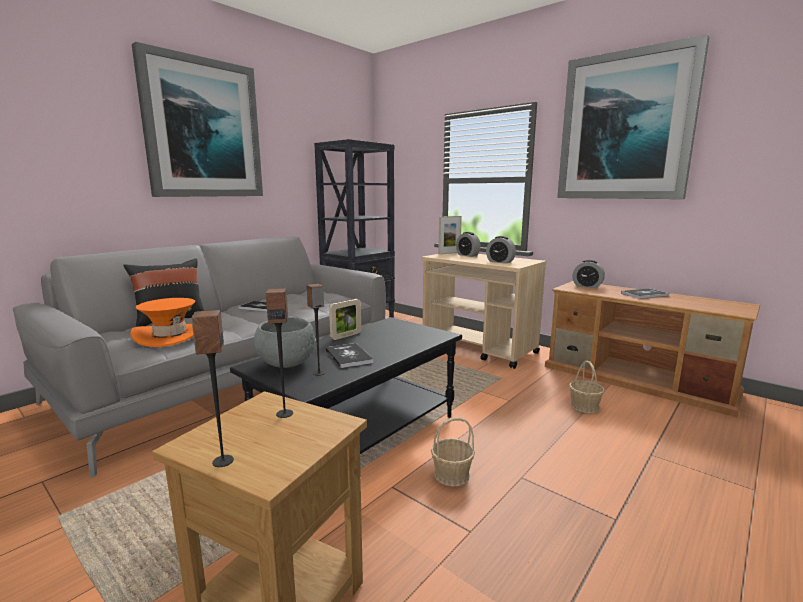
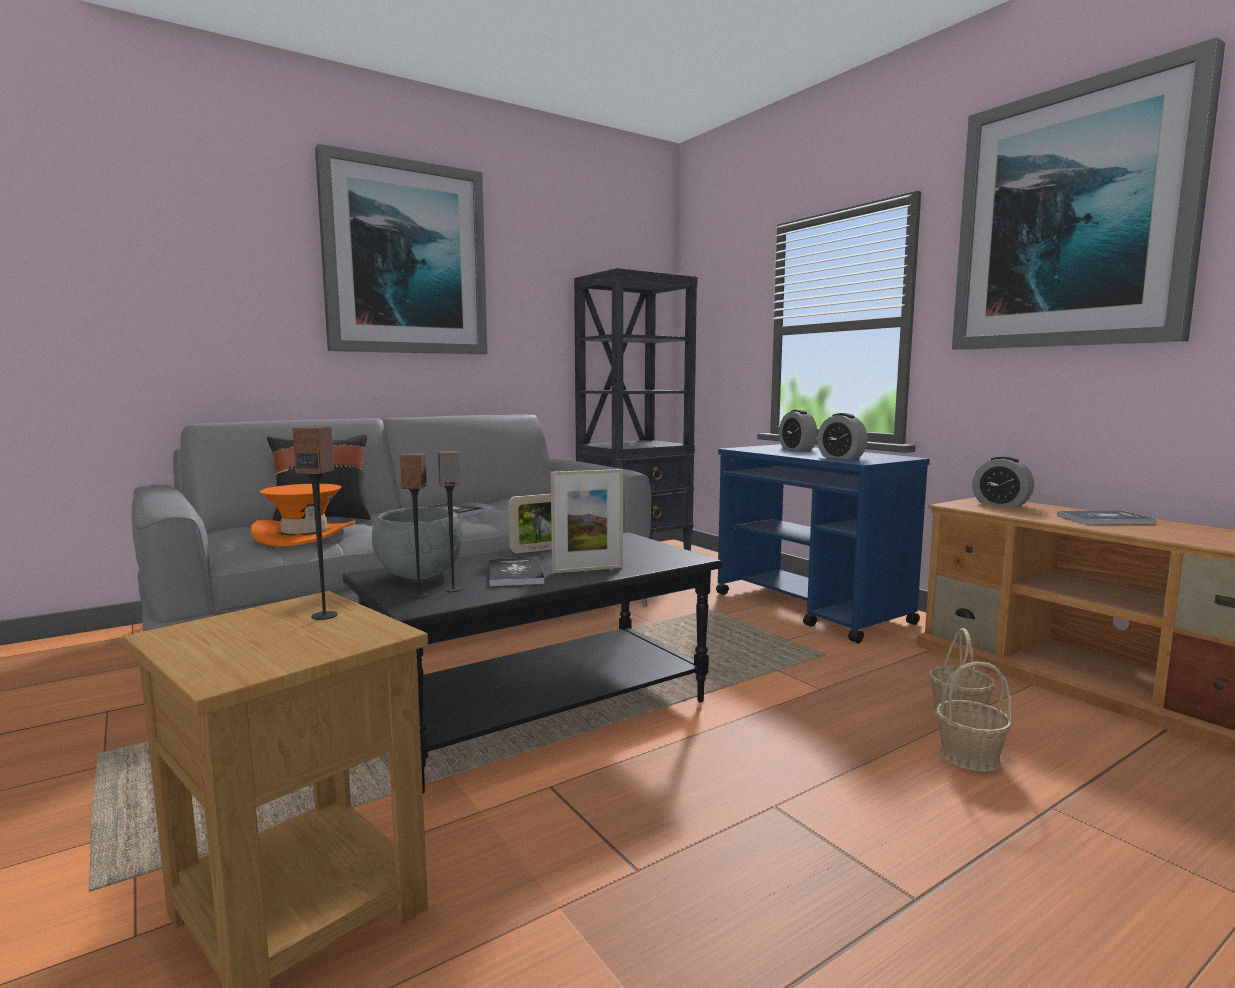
camera: 15 degrees right, 5 degrees down
speaker [191,310,234,467] -> speaker moved to [399,453,429,598]
beige cart [422,253,547,369] -> blue cart [716,444,930,643]
basket [431,417,475,486] -> basket moved to [936,661,1012,772]
picture frame [438,216,462,255] -> picture frame moved to [550,469,623,573]

